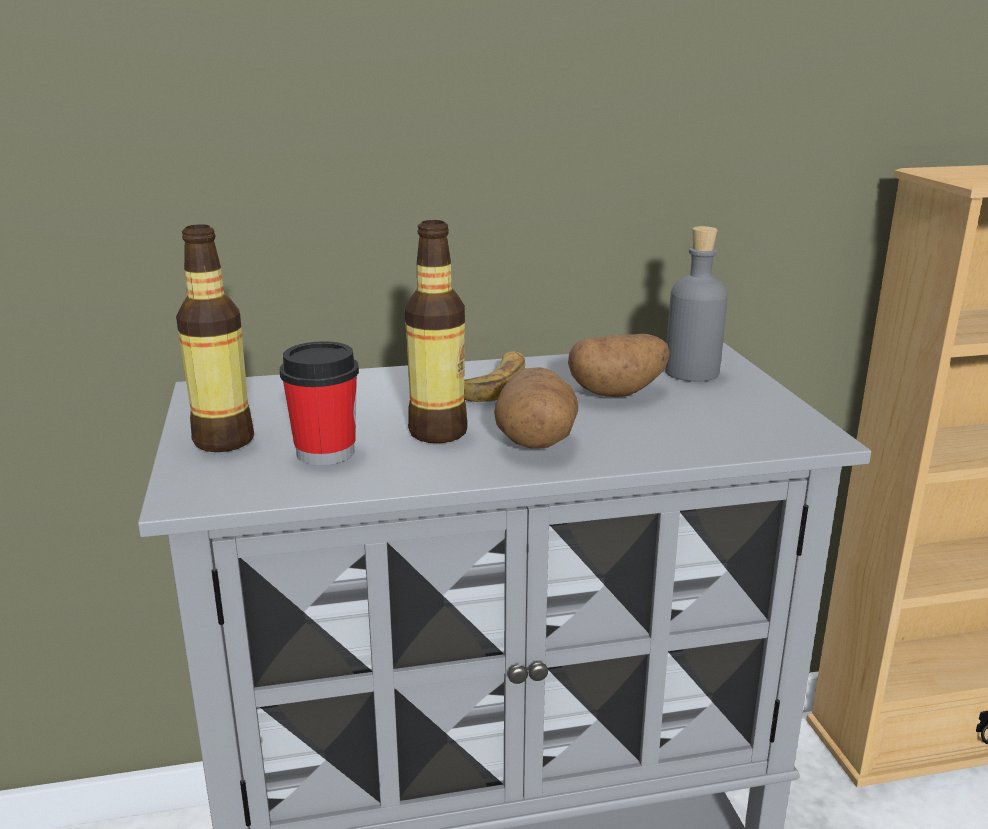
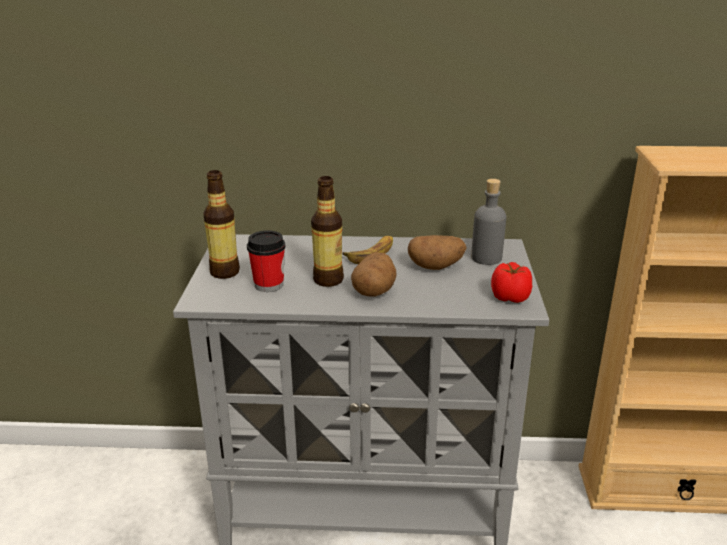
camera: 15 degrees right, 5 degrees up
none -> tomato [491,262,532,303]

